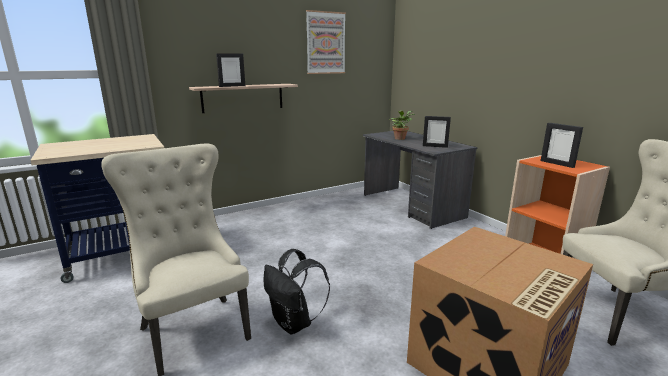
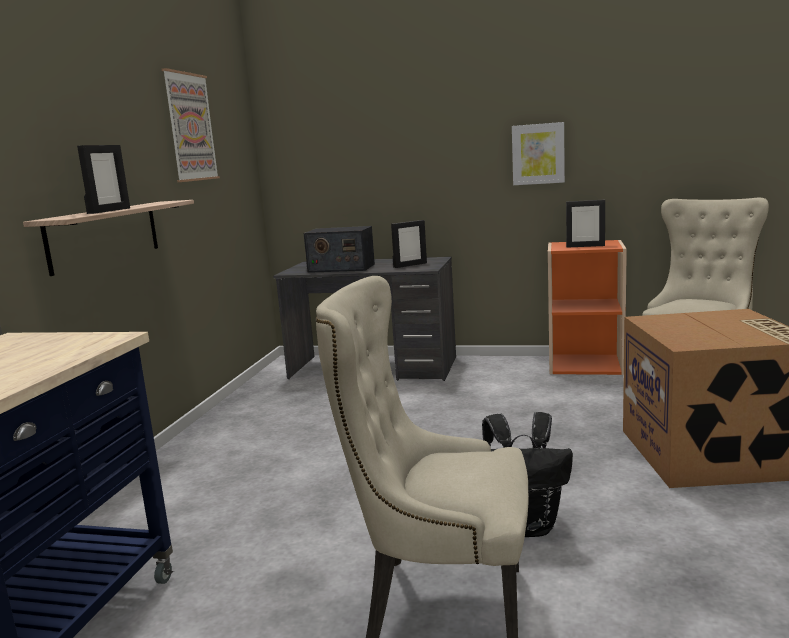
camera: 45 degrees left, 5 degrees down
potted plant [389,111,415,140] -> radio [304,226,375,273]
none -> picture [512,122,565,185]

